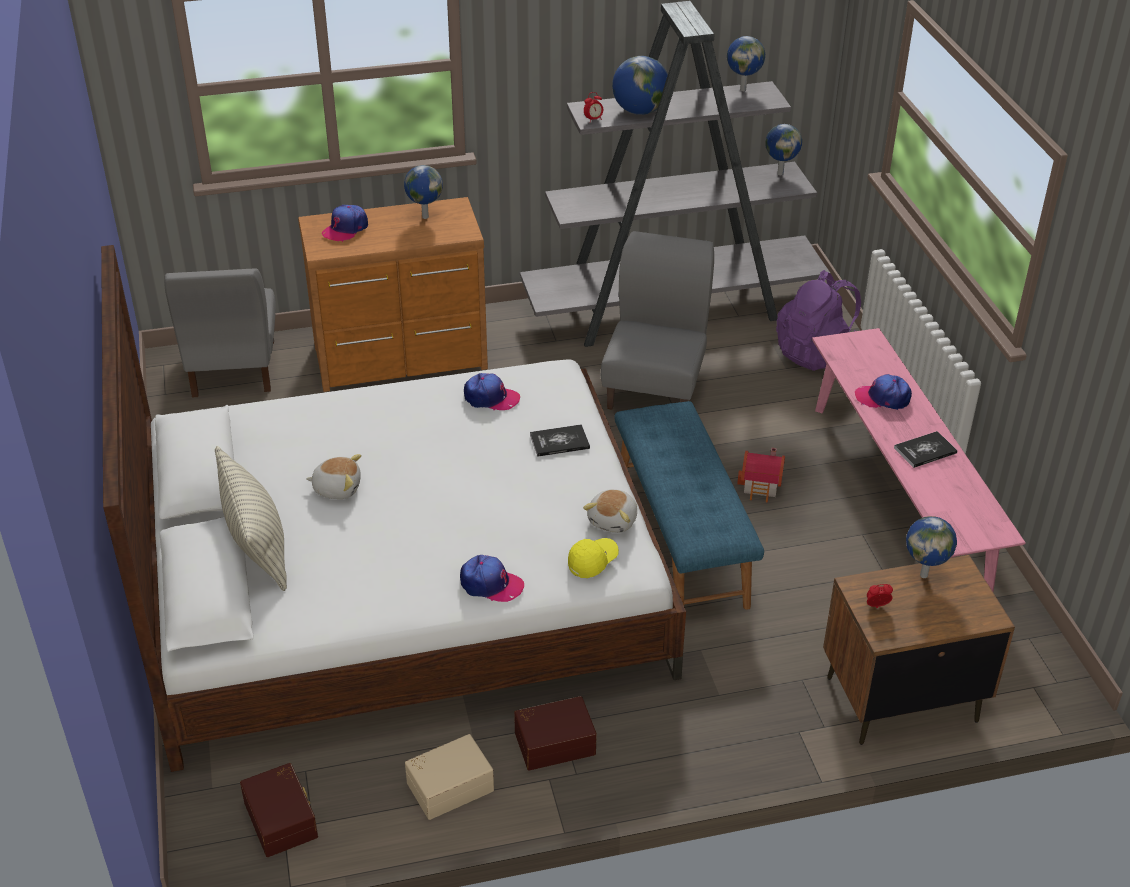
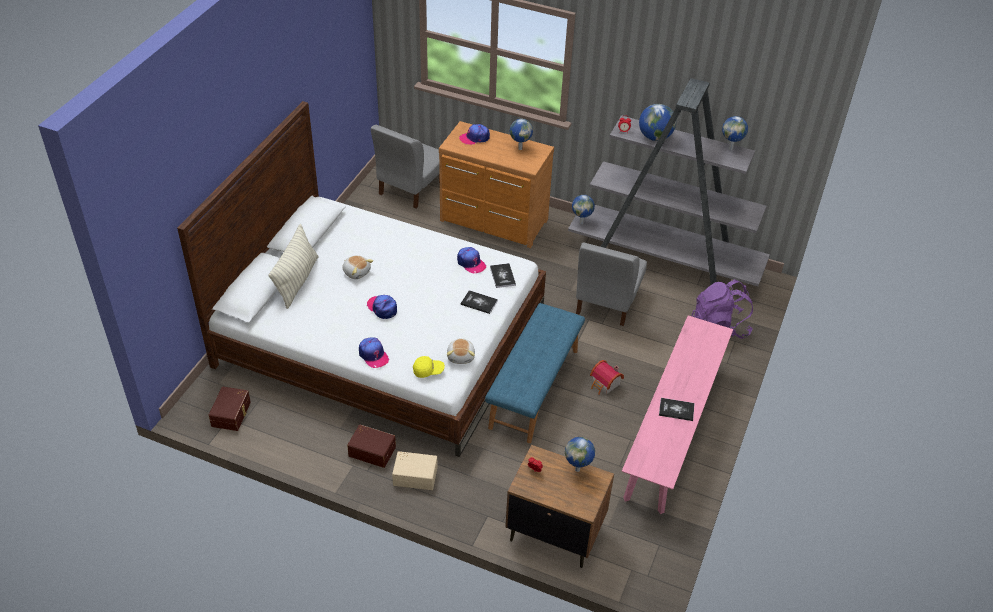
camera: 35 degrees right, 5 degrees up
beige storage box [405,734,494,820] -> beige storage box moved to [392,451,437,490]
plush toy [583,489,637,533] -> plush toy turned 60 degrees counterclockwise [447,338,475,364]
grey chair [601,231,714,410] -> grey chair turned 150 degrees clockwise [576,242,647,326]
globe [765,124,802,175] -> globe moved to [572,195,595,224]
cap [855,374,912,410] -> cap moved to [367,295,397,319]
none -> book [490,263,516,288]

